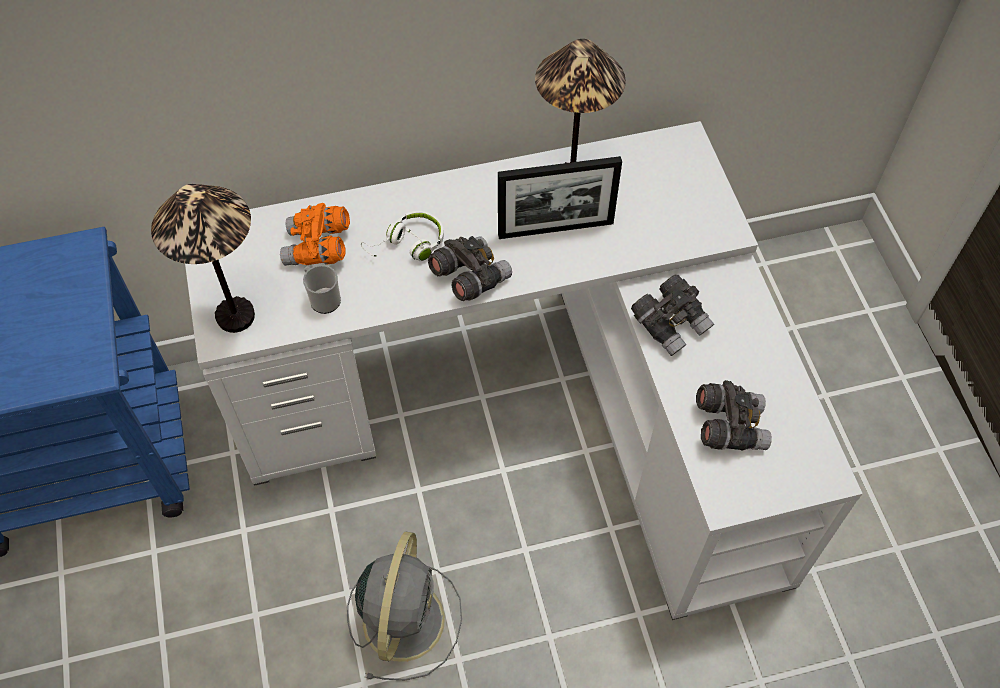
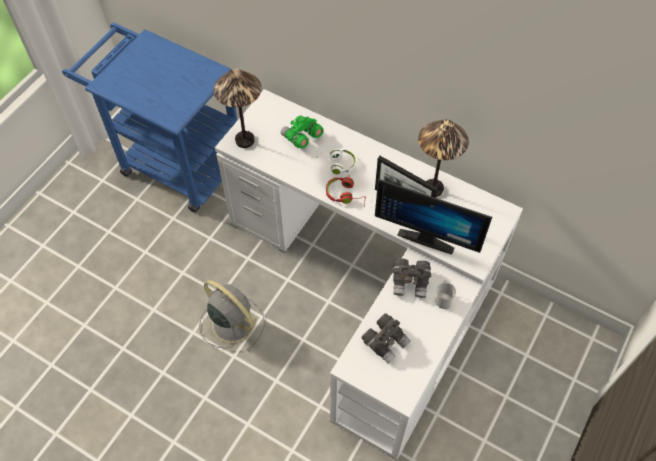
camera: 45 degrees right, 0 degrees up
orange binoculars [280,203,350,266] -> green binoculars [281,115,324,149]
mug [303,265,341,314] -> mug moved to [435,280,456,309]
grey fan [347,532,462,680] -> grey fan turned 105 degrees counterclockwise [199,280,265,352]
grey binoculars [428,236,512,301] -> red headphones [326,175,366,207]
none -> monitor [375,179,492,255]

